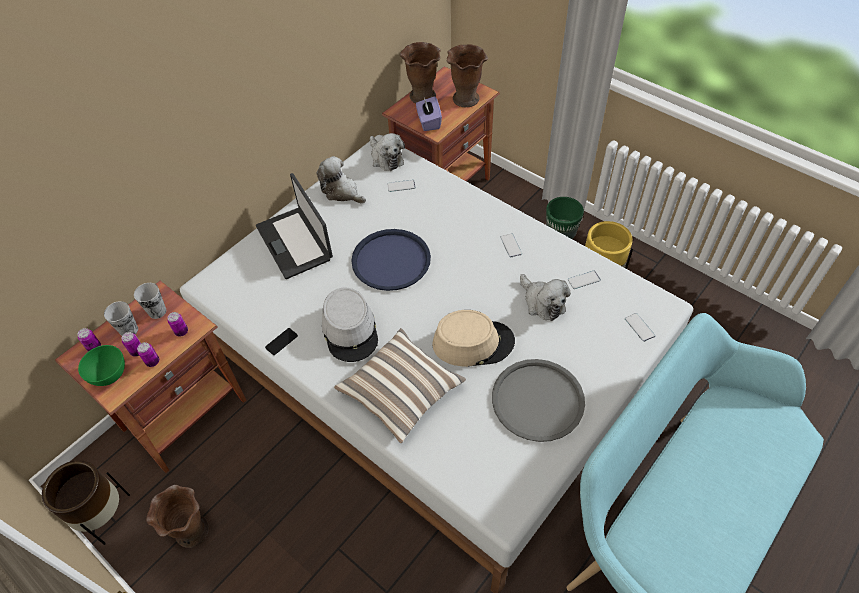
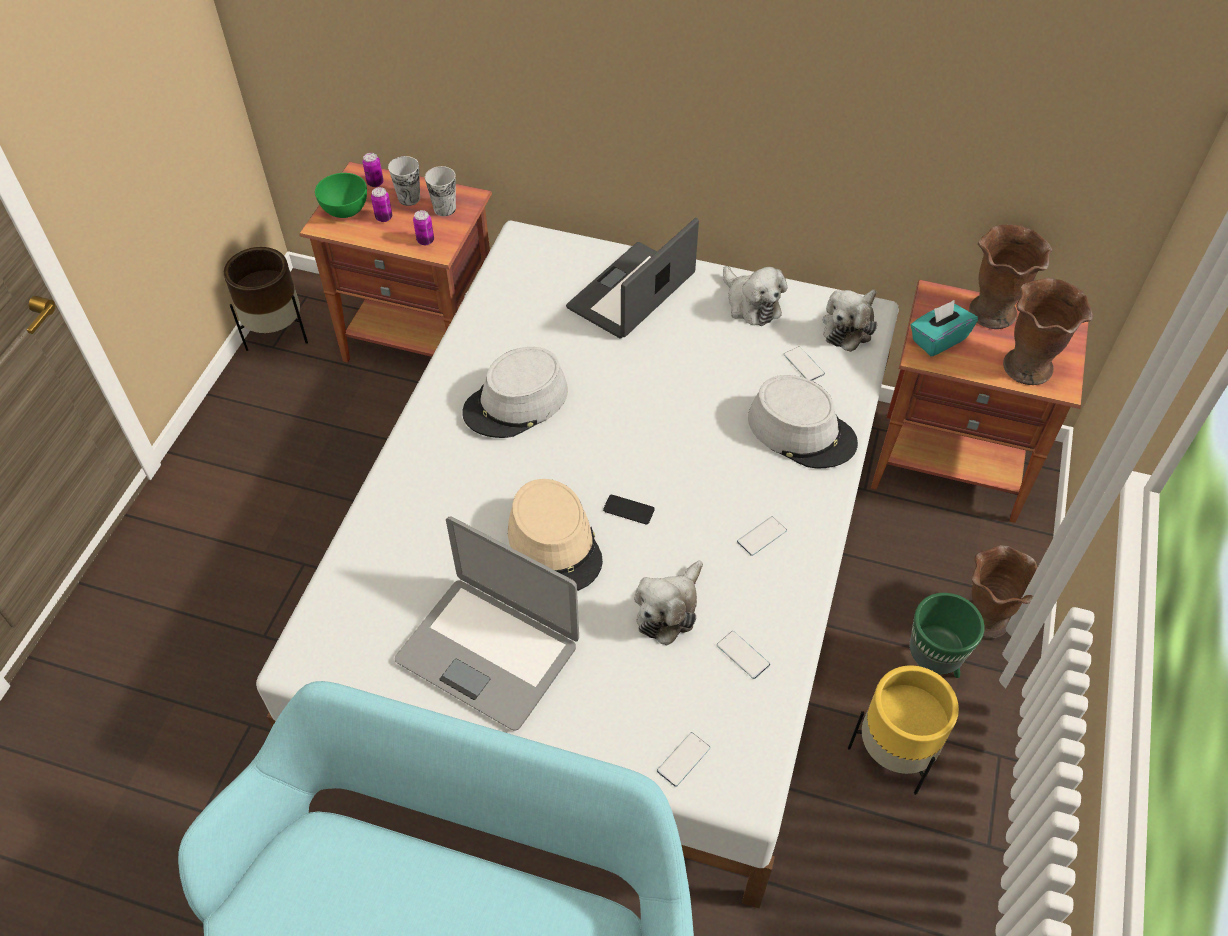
camera: 65 degrees right, 0 degrees up
can [137,342,159,367] -> none
brown vase [146,485,209,548] -> brown vase moved to [970,545,1038,639]
phone [265,328,298,355] -> phone moved to [603,495,655,524]
plush toy [317,156,366,203] -> plush toy turned 135 degrees clockwise [723,266,787,326]
pillow [334,328,466,443] -> none
blue tray [351,229,431,291] -> none
purple tissue box [416,96,442,131] -> turquoise tissue box [911,300,978,357]
grey tray [492,359,585,442] -> laptop [395,517,579,731]
none -> grey hat [748,375,858,469]

